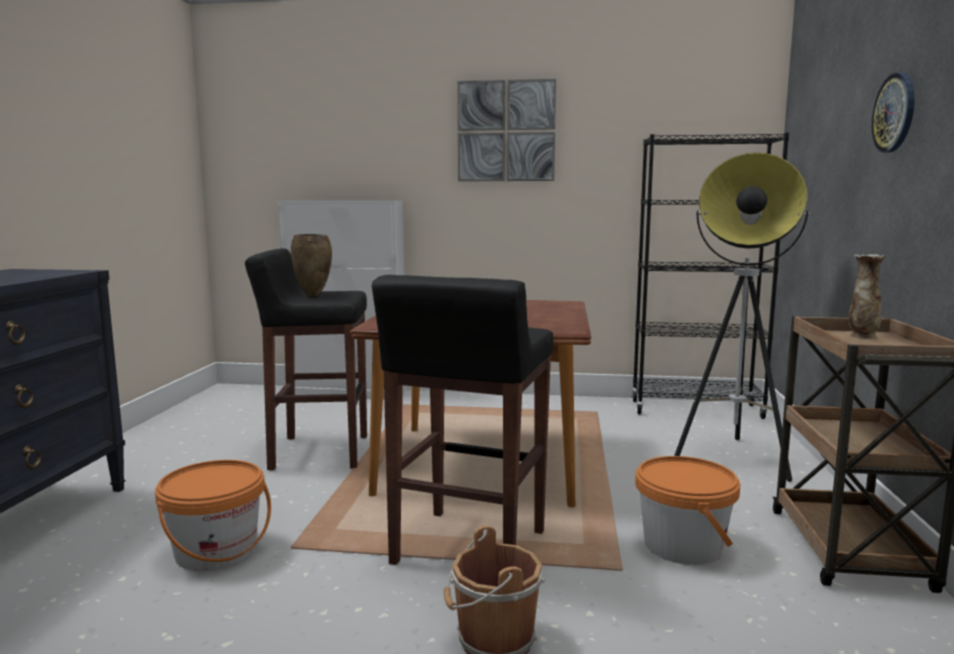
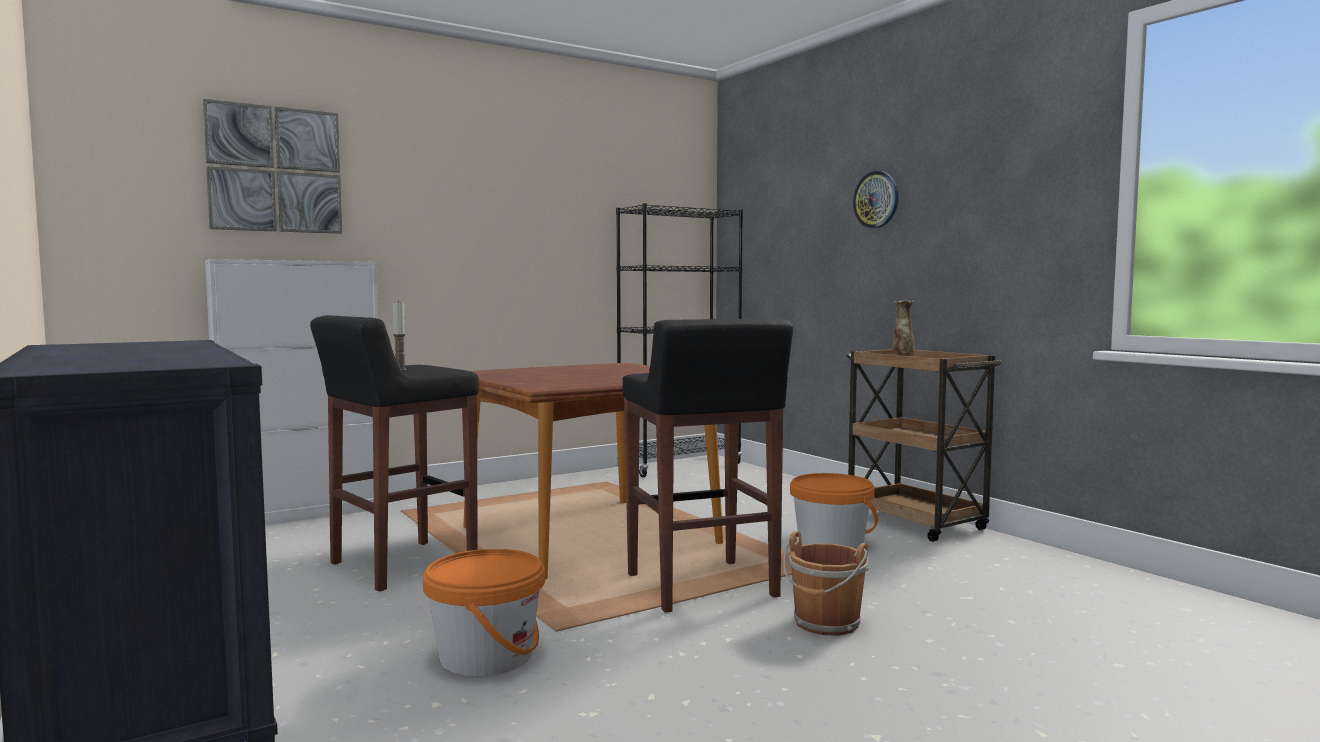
camera: 40 degrees left, 5 degrees down
brown vase [291,234,332,297] -> candle [393,300,406,370]
picture [458,79,556,181] -> picture moved to [203,99,342,234]
floor lamp [674,152,810,482] -> none

